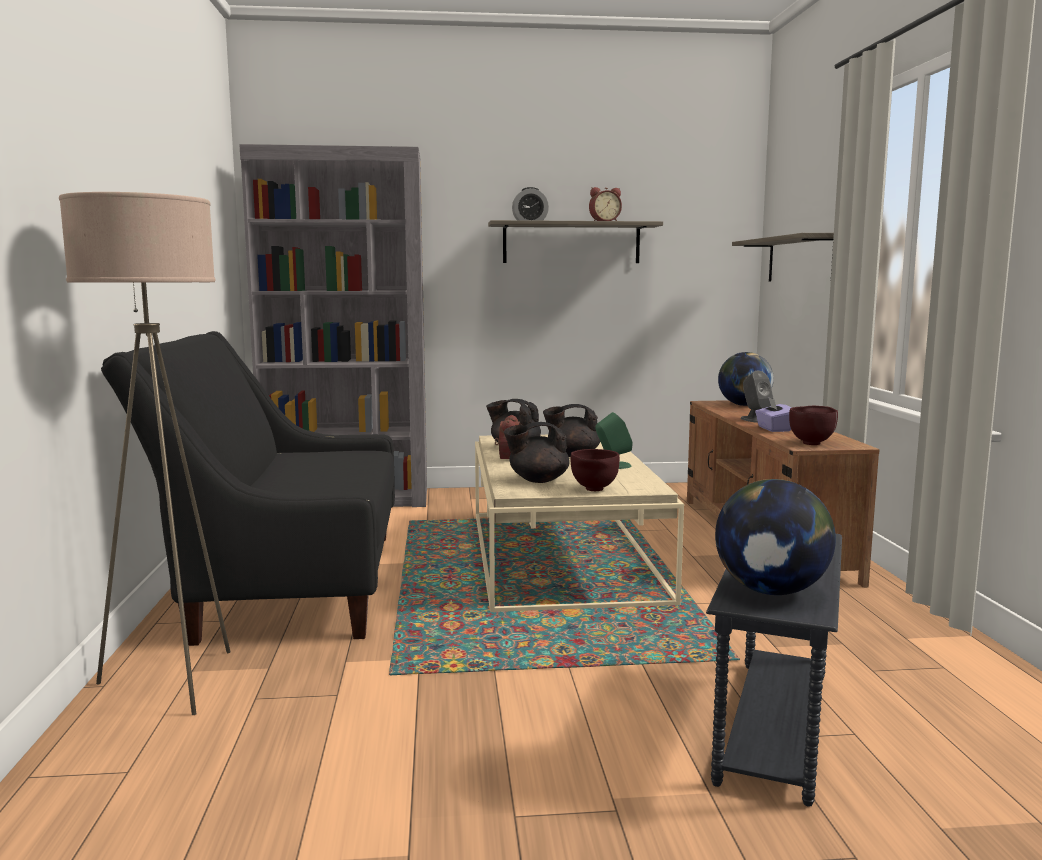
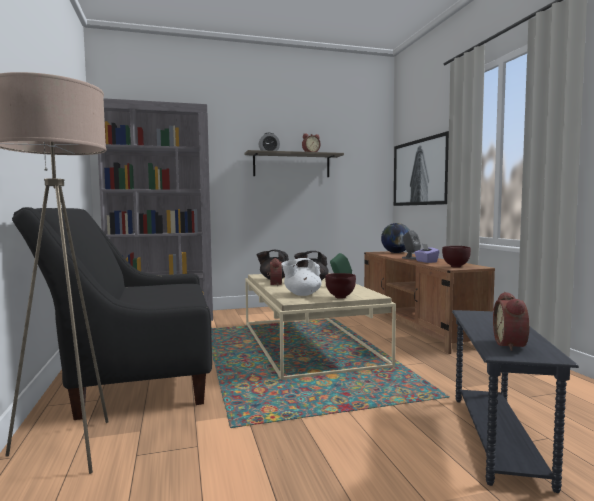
camera: 10 degrees left, 5 degrees down
black teapot [504,422,570,483] -> white teapot [281,258,322,296]
globe [715,479,836,595] -> alarm clock [493,292,529,351]
shelf [732,233,834,282] -> picture [394,131,449,206]

